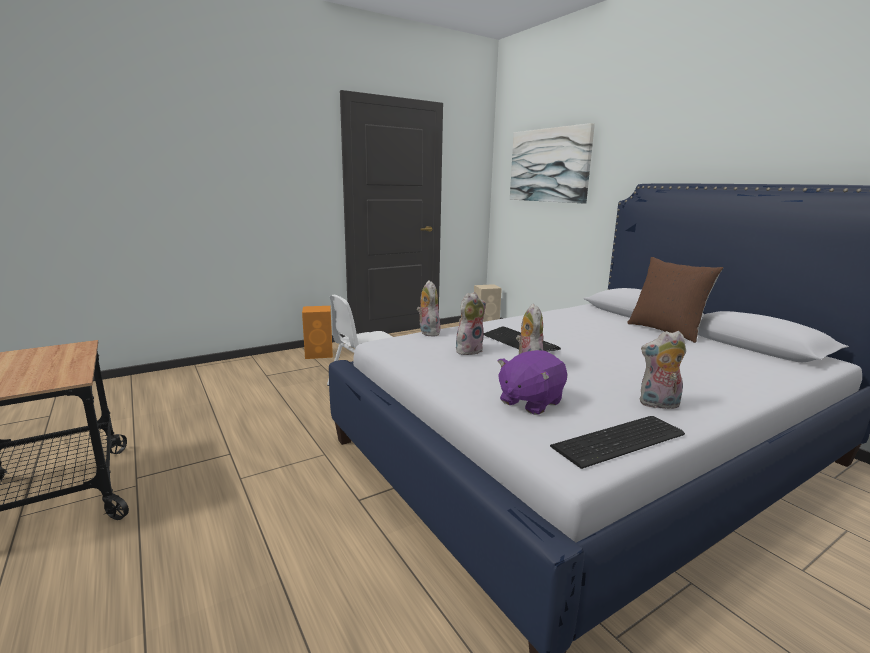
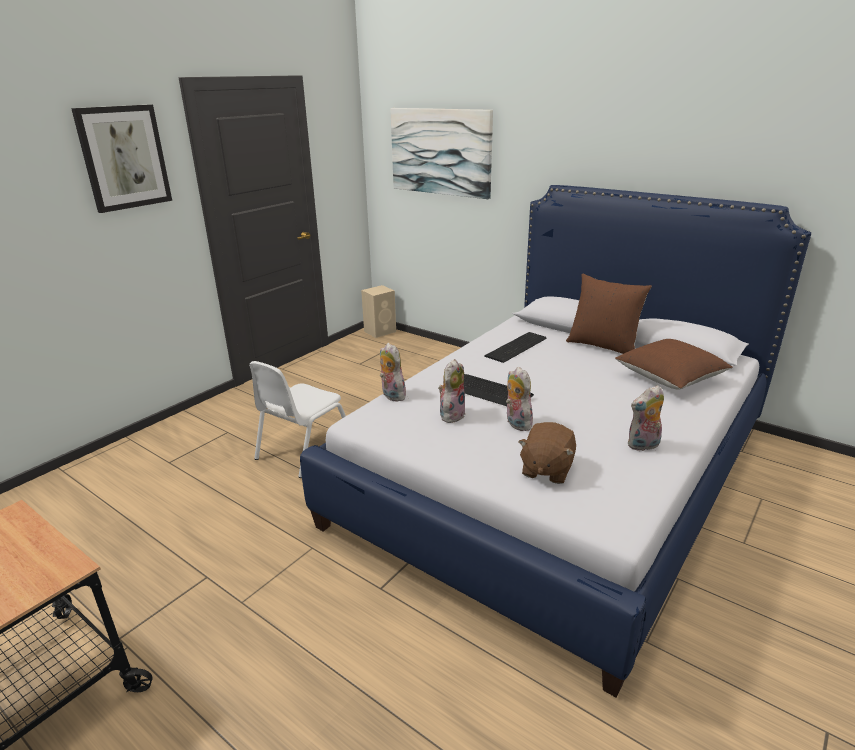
camera: 20 degrees left, 10 degrees up
orange speaker [302,306,333,359] -> none
purple plush toy [498,350,567,415] -> brown plush toy [518,422,576,484]
keyboard [550,416,685,469] -> keyboard moved to [484,332,547,363]
none -> picture [71,105,172,213]
none -> brown pillow [615,339,733,390]

